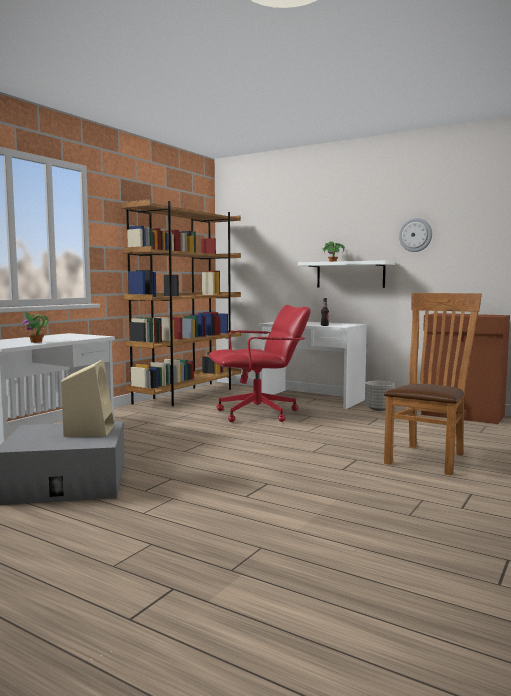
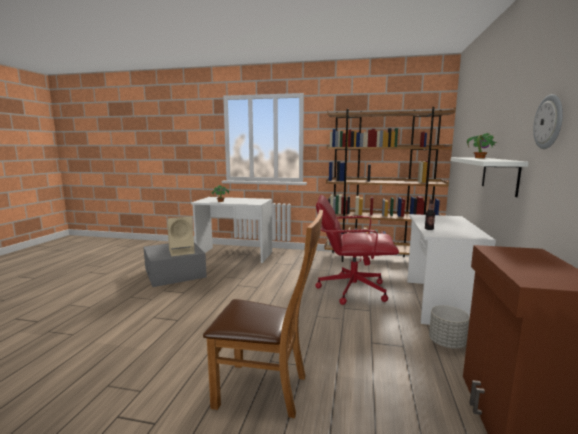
camera: 70 degrees right, 5 degrees up
red office chair [209,305,311,422] -> red office chair turned 135 degrees clockwise [316,195,399,305]

